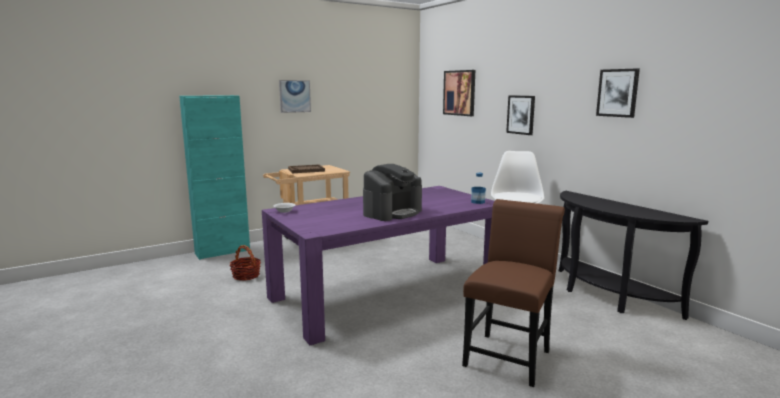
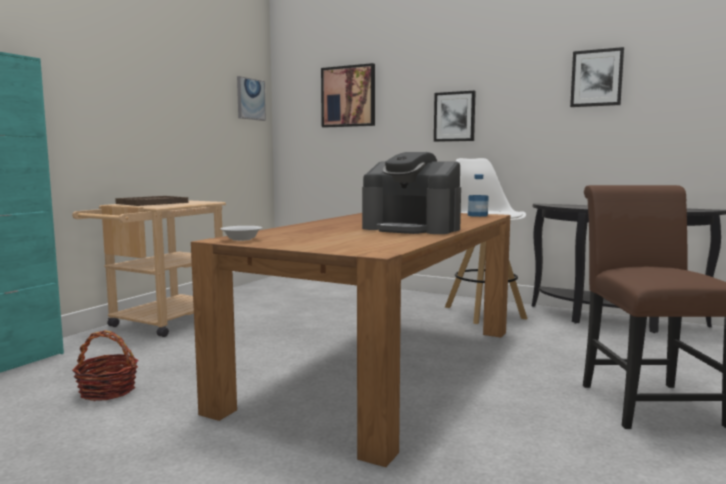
camera: 30 degrees left, 5 degrees down
purple dining table [262,186,494,345] -> brown dining table [191,213,510,467]
picture [279,80,311,113] -> picture moved to [237,76,266,121]
coffee machine [363,164,422,221] -> coffee machine turned 105 degrees clockwise [362,152,461,234]

